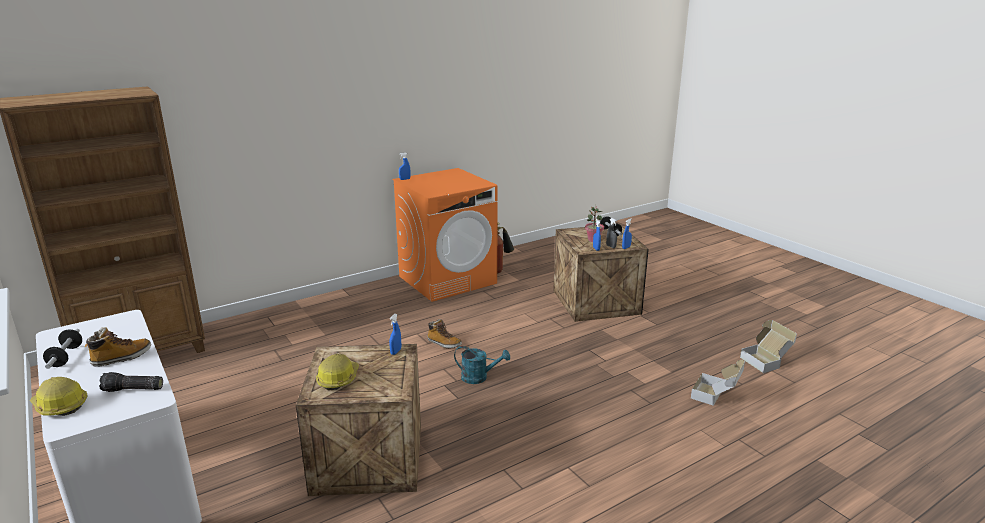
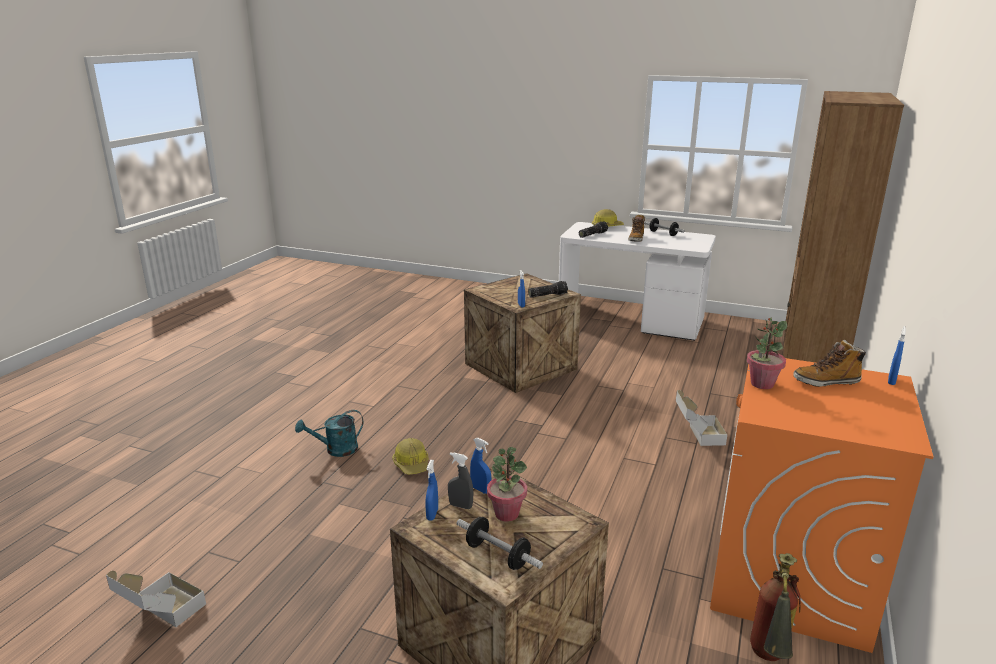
camera: 145 degrees right, 0 degrees up
hard hat [316,354,359,390] -> hard hat moved to [392,438,429,475]
boot [427,319,462,349] -> boot moved to [793,340,866,387]
turquoise watering can [454,346,510,384] -> turquoise watering can moved to [295,410,363,457]
cardboard box [691,360,745,406] -> cardboard box moved to [676,390,727,446]
none -> flashlight [528,281,568,297]
none -> potted plant [747,318,787,389]

